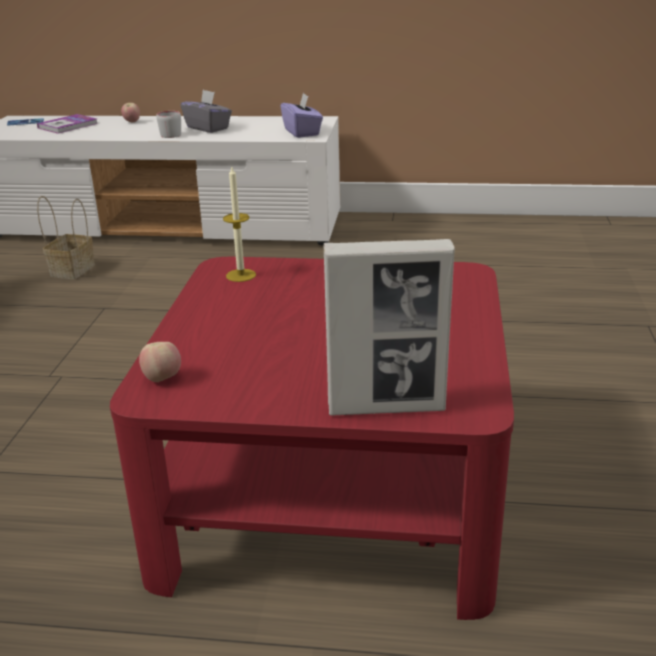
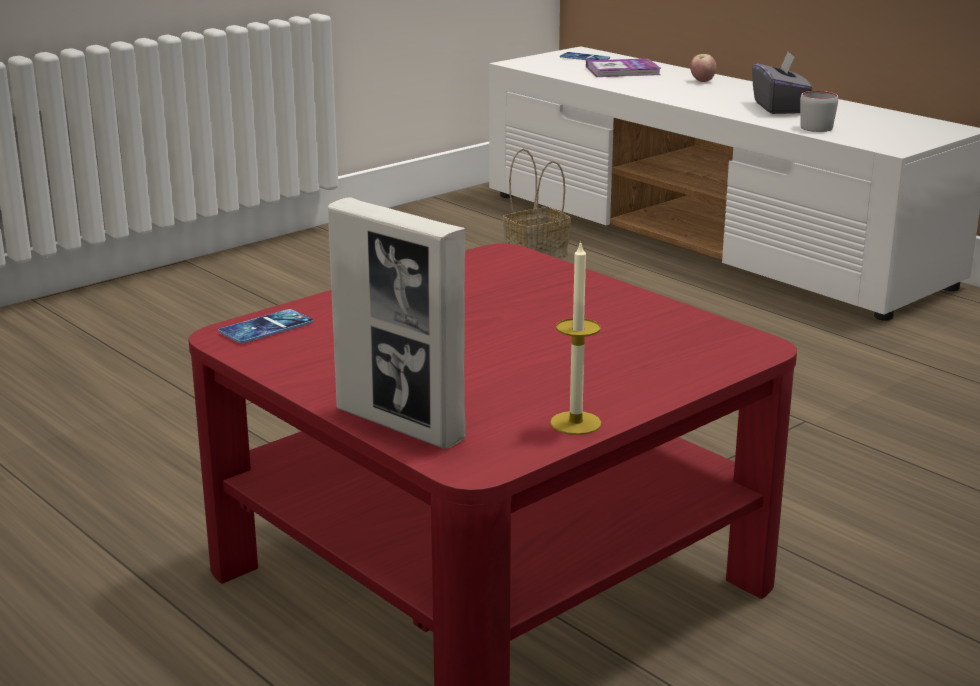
camera: 40 degrees right, 5 degrees down
apple [139,342,181,382] -> phone [219,309,313,343]
grey mug [156,111,181,138] -> grey mug moved to [800,91,838,132]
candle [223,165,256,282] -> candle moved to [550,240,601,435]
purple tissue box [281,92,323,138] -> none

